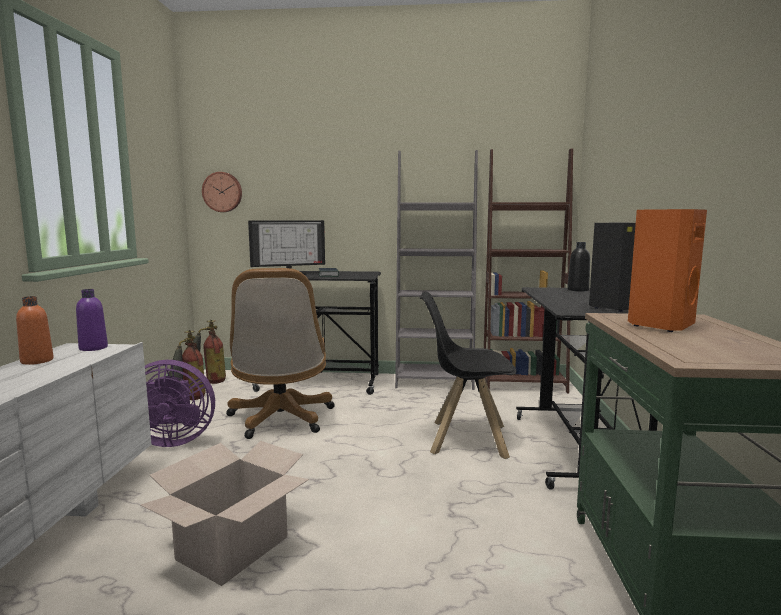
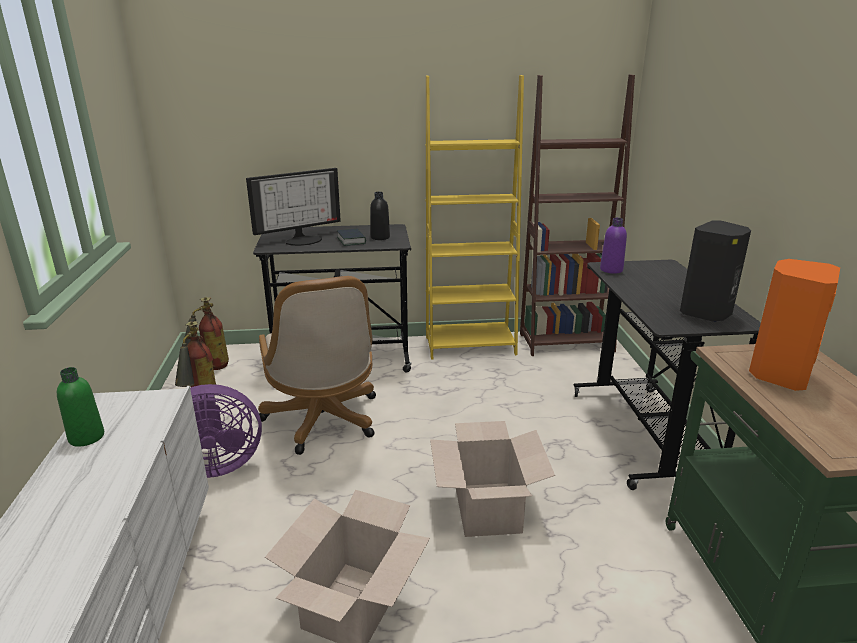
camera: 10 degrees left, 15 degrees up
orange bottle [16,296,54,365] -> green bottle [57,367,104,447]
purple bottle [76,289,108,351] -> purple bottle moved to [600,218,627,274]
wall clock [202,172,242,212] -> none
grey bookcase [395,150,478,390] -> yellow bookcase [425,75,524,359]
black chair [419,292,517,459] -> none
black bottle [567,242,590,292] -> black bottle moved to [370,192,390,240]
none -> cardboard box [430,421,555,537]

